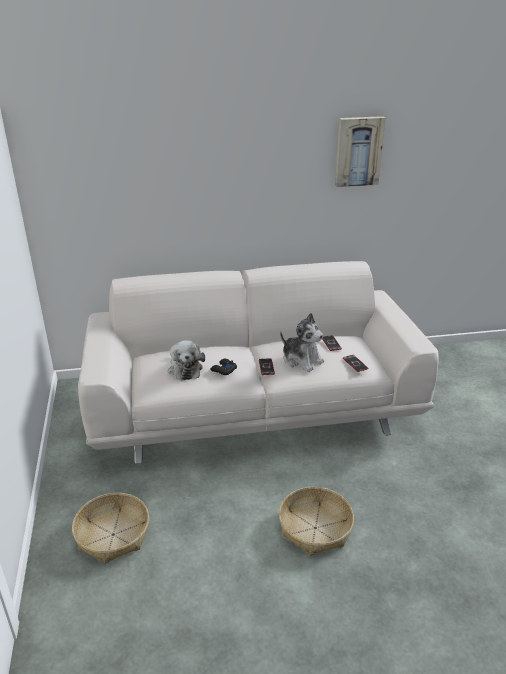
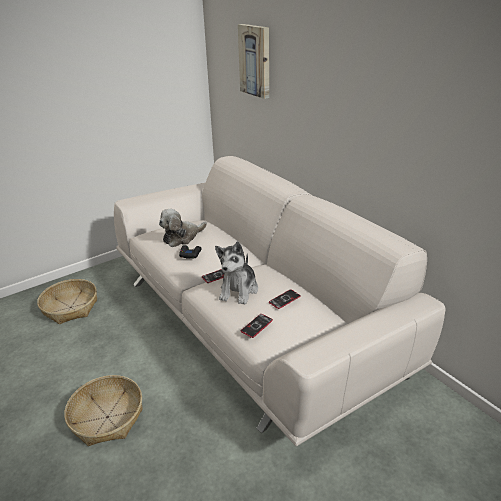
camera: 65 degrees right, 0 degrees up
picture [335,116,385,187] -> picture moved to [238,24,269,99]

